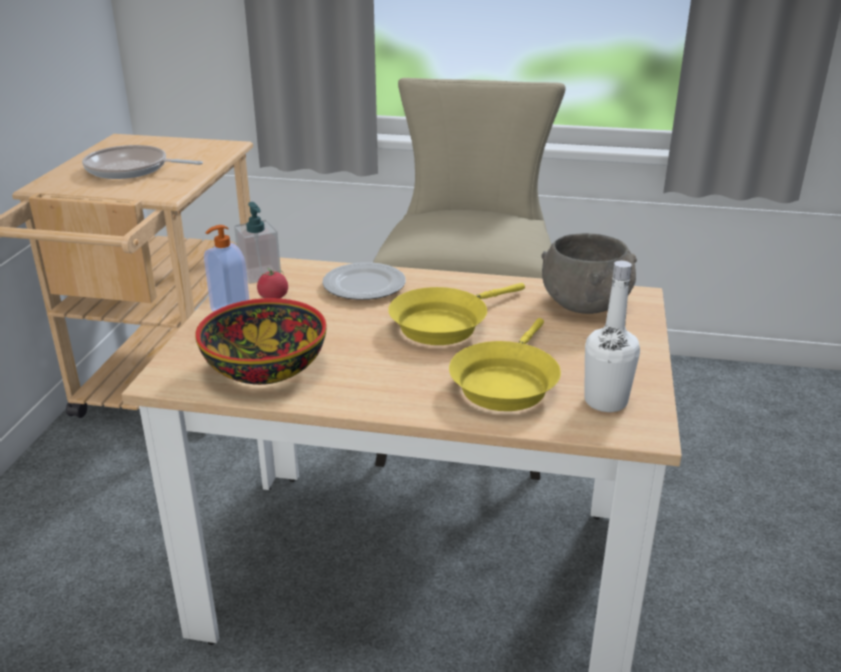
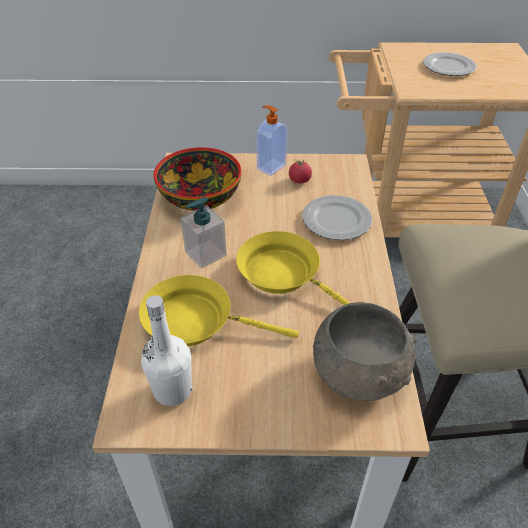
camera: 80 degrees right, 15 degrees up
frying pan [82,145,203,179] -> plate [423,52,476,76]
soap dispenser [234,202,281,284] -> soap dispenser moved to [180,197,227,268]

